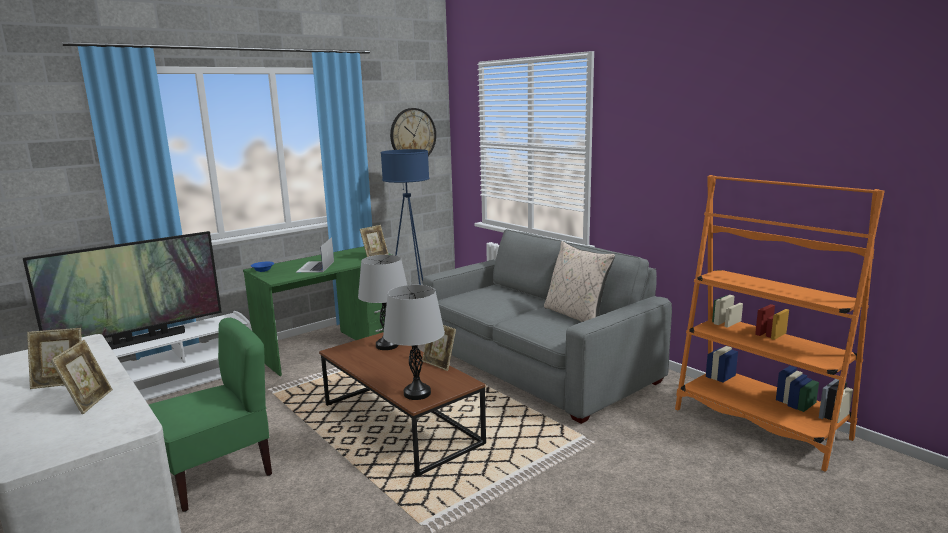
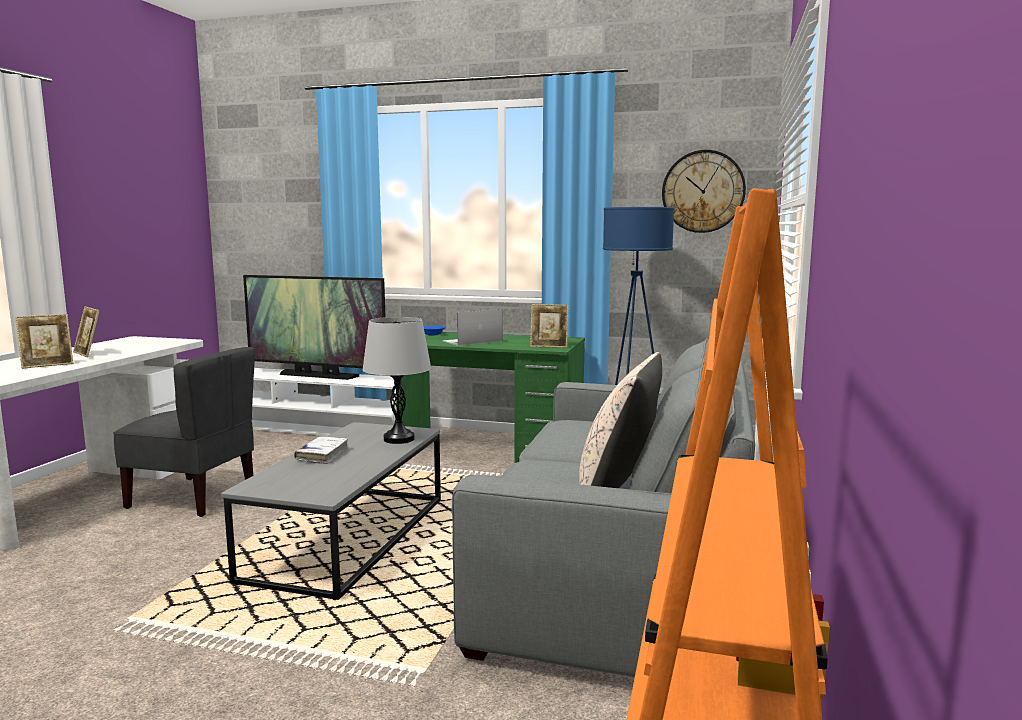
camera: 55 degrees right, 5 degrees down
green chair [149,318,272,512] -> grey chair [113,347,255,517]
brown coffee table [319,332,486,477] -> grey coffee table [221,422,441,600]
grey table lamp [383,285,445,400] -> none
picture frame [422,325,456,371] -> none
none -> white book [294,437,349,464]

